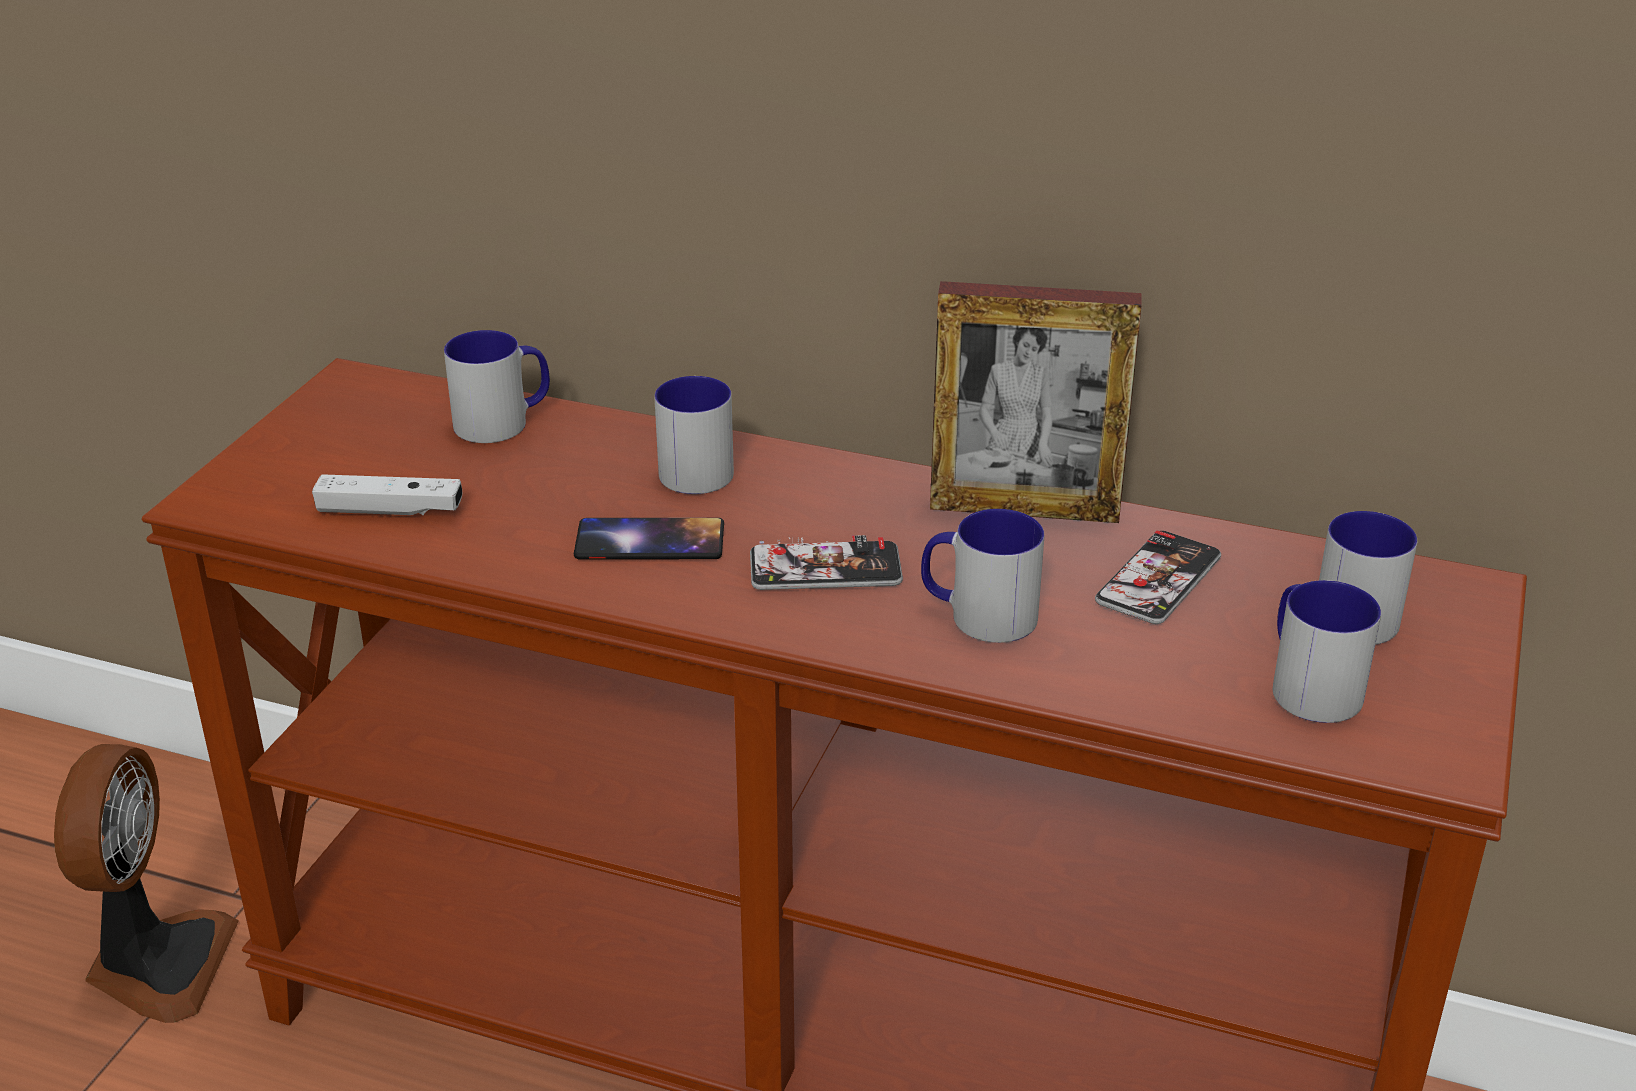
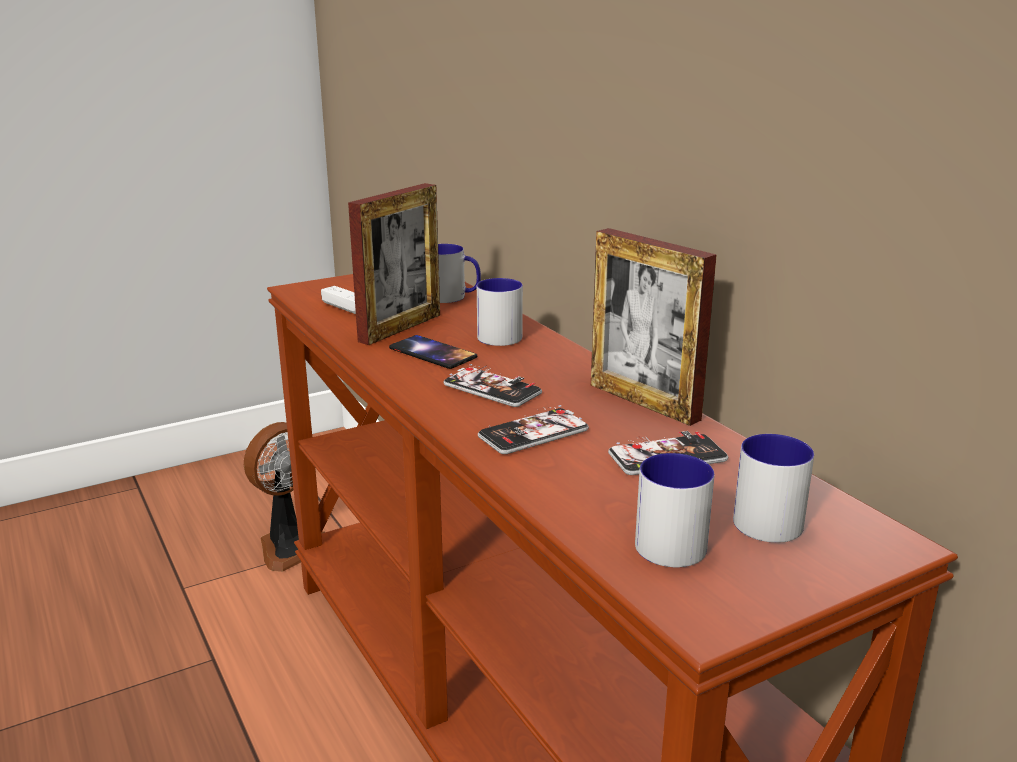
camera: 40 degrees right, 10 degrees down
mug [921,509,1044,643] -> phone [478,405,589,454]
none -> picture frame [348,183,440,345]

